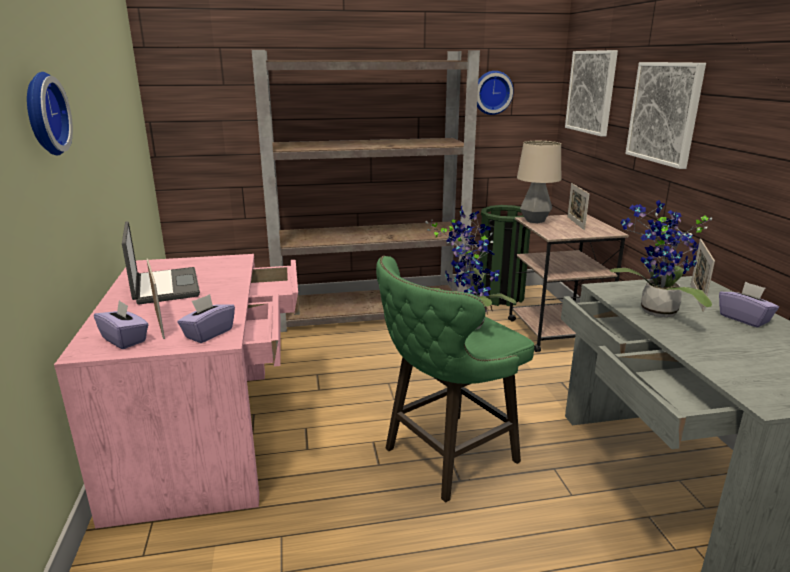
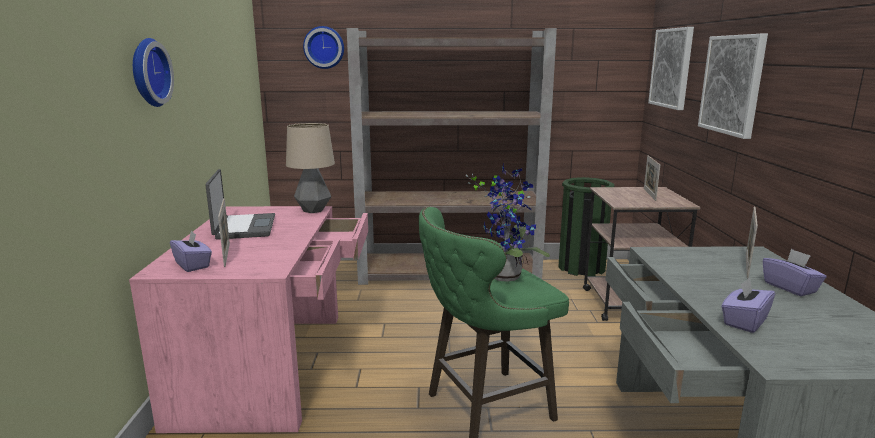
camera: 10 degrees right, 5 degrees down
purple tissue box [177,294,235,343] -> purple tissue box moved to [721,277,775,333]
wall clock [477,71,514,115] -> wall clock moved to [303,26,344,69]
table lamp [517,141,561,223] -> table lamp moved to [286,123,335,213]
potted plant [610,200,712,318] -> none

